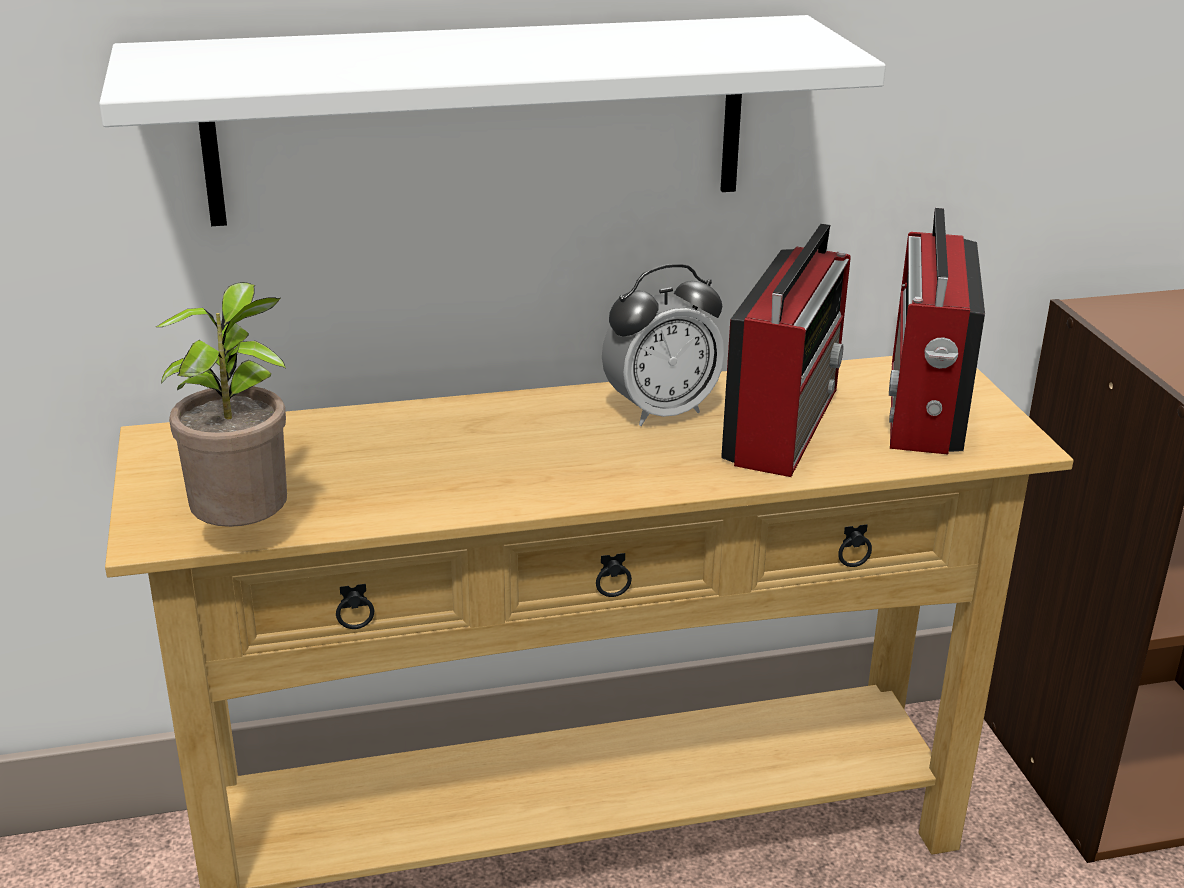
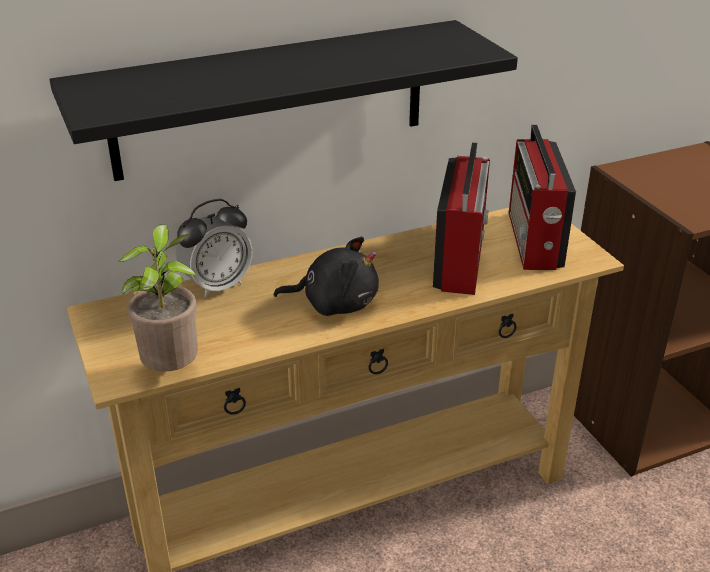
camera: 10 degrees left, 5 degrees up
white shelf [99,15,886,226] -> black shelf [50,20,518,181]
alarm clock [602,264,725,426] -> alarm clock moved to [176,199,252,298]
none -> black plush toy [274,237,379,316]

